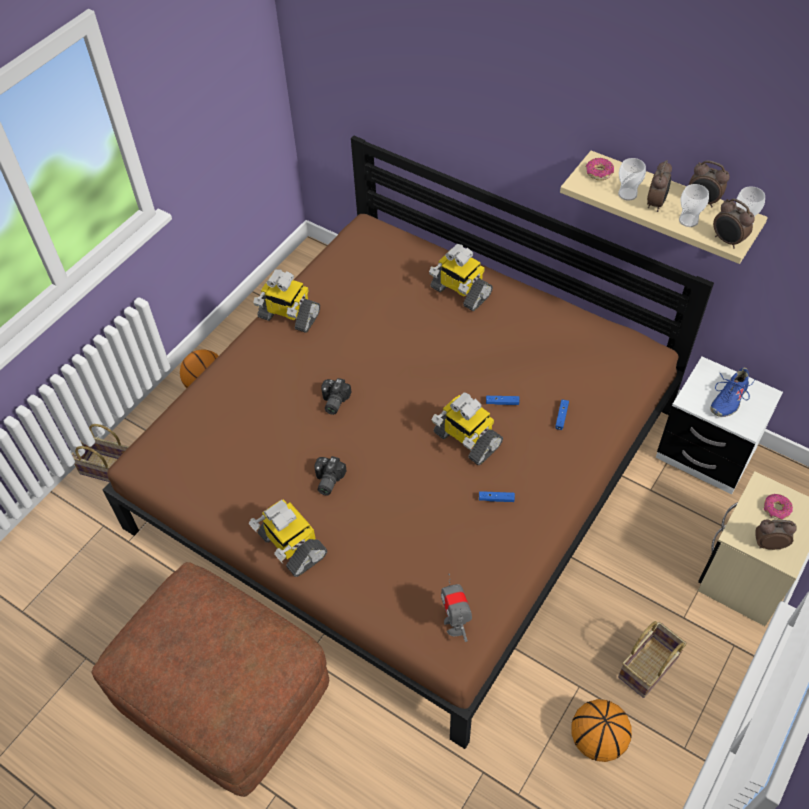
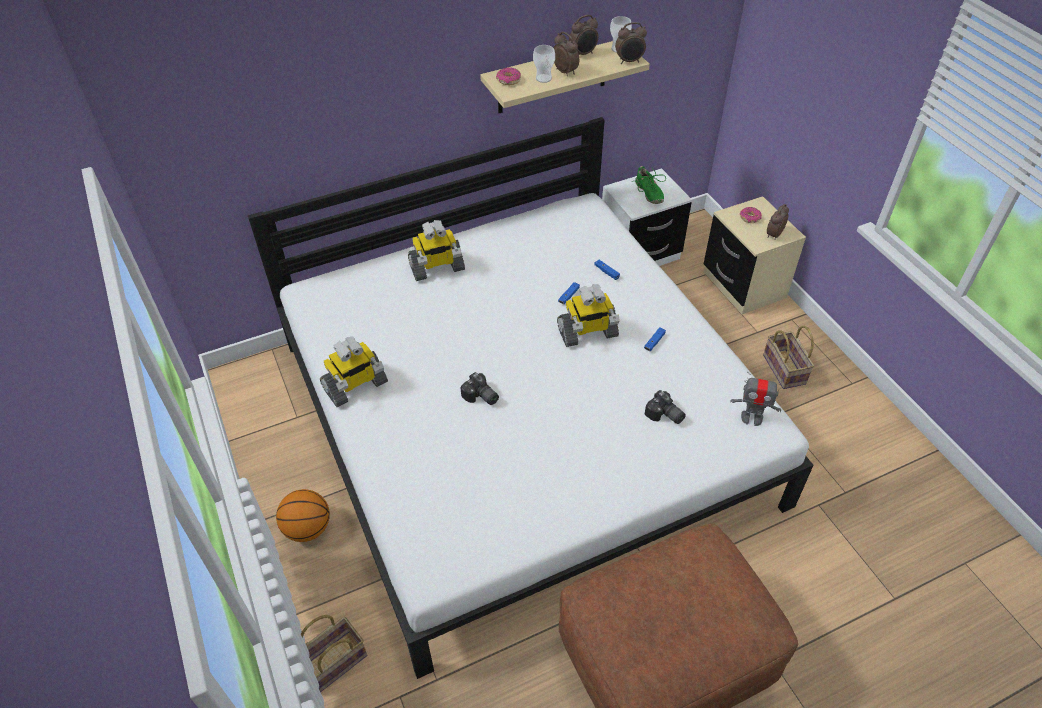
camera: 60 degrees left, 5 degrees down
brown bed [103,136,714,749] -> white bed [247,117,813,679]
toy robot [249,499,327,577] -> none
camera [314,456,347,496] -> camera moved to [645,390,686,424]
basketball [572,699,632,762] -> none
cup [679,184,709,227] -> none
blue shoe [711,367,755,417] -> green shoe [631,166,666,204]

